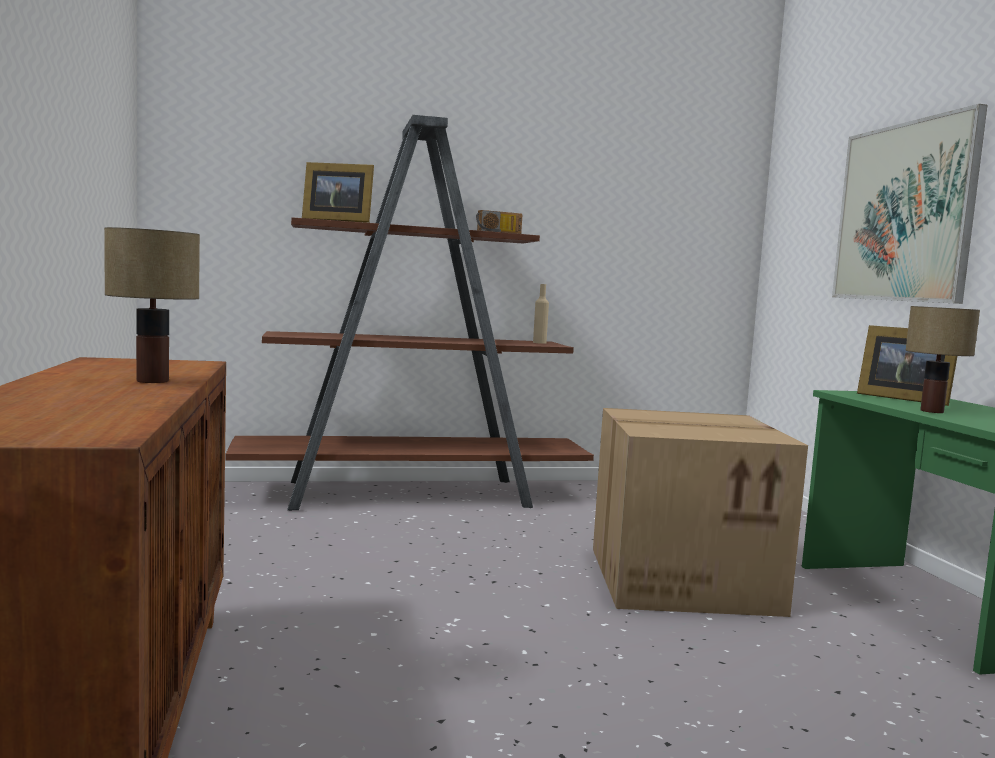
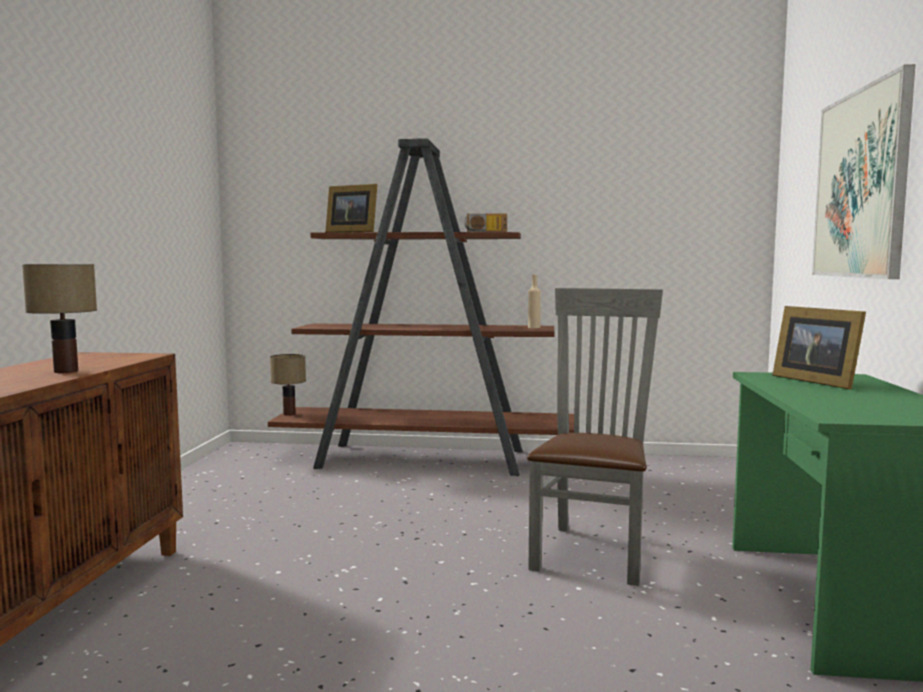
camera: 20 degrees right, 0 degrees up
cardboard box [593,408,808,617] -> grey chair [527,288,663,586]
table lamp [906,306,980,413] -> table lamp moved to [270,354,306,416]

